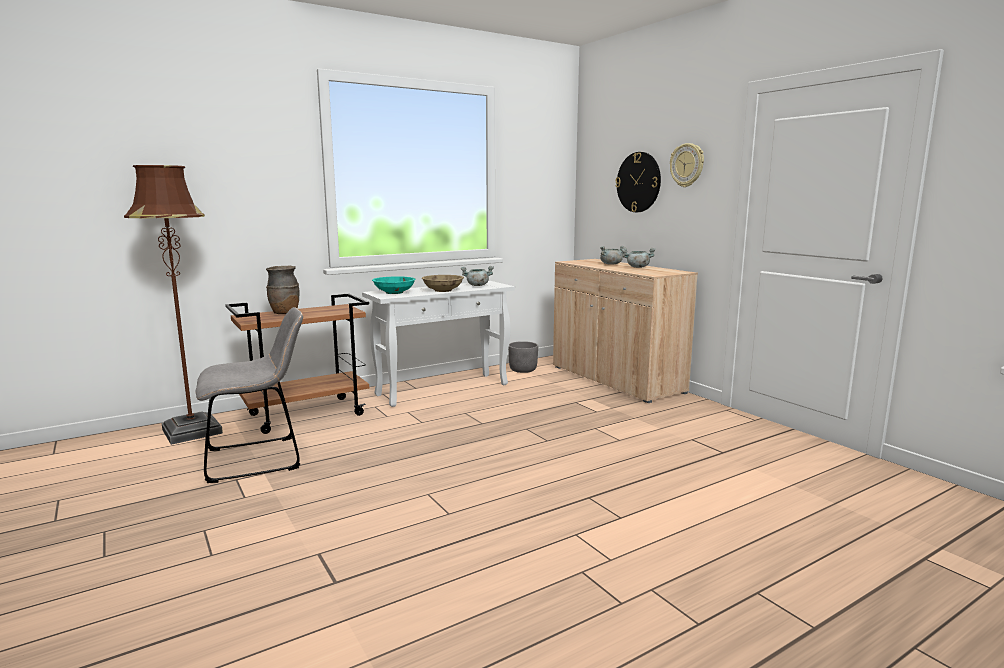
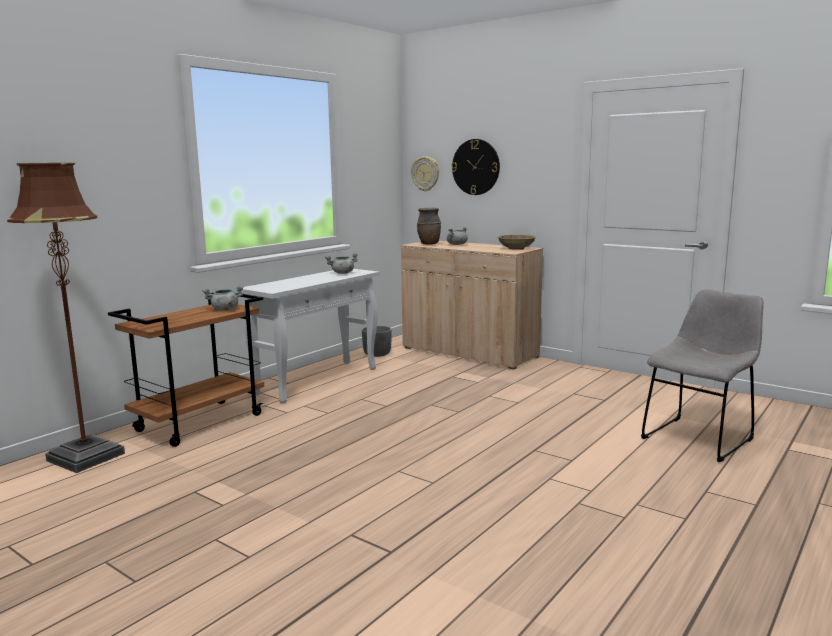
camera: 20 degrees left, 0 degrees up
grey chair [195,307,303,483] -> grey chair moved to [641,289,764,462]
brown vase [266,266,299,314] -> brown vase moved to [417,208,441,245]
turquoise bowl [372,276,416,294] -> none
beige bowl [422,275,464,292] -> beige bowl moved to [498,235,536,250]
grey cooking pot [621,248,656,268] -> grey cooking pot moved to [202,285,243,311]
wall clock [670,143,704,187] -> wall clock moved to [411,156,439,192]

